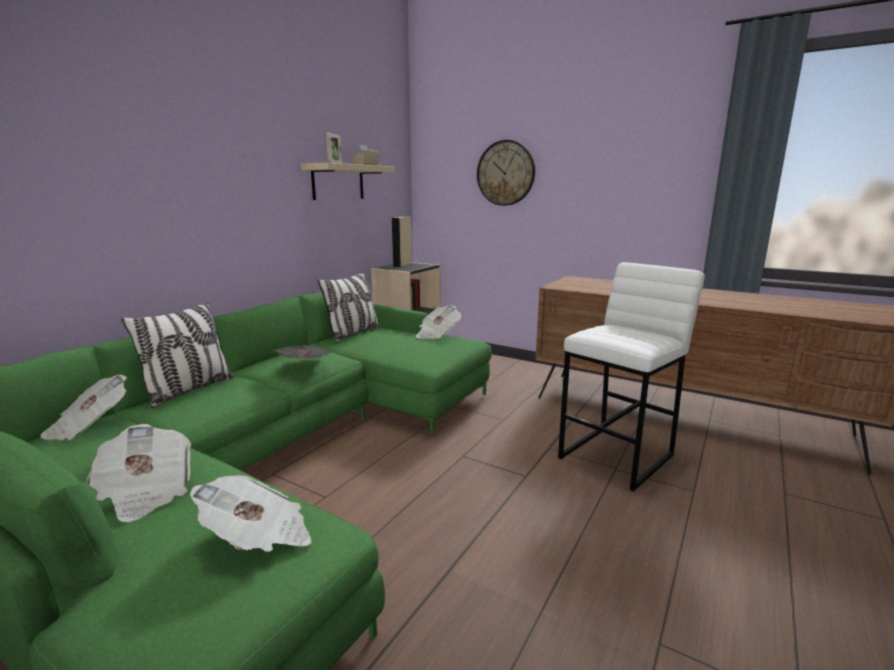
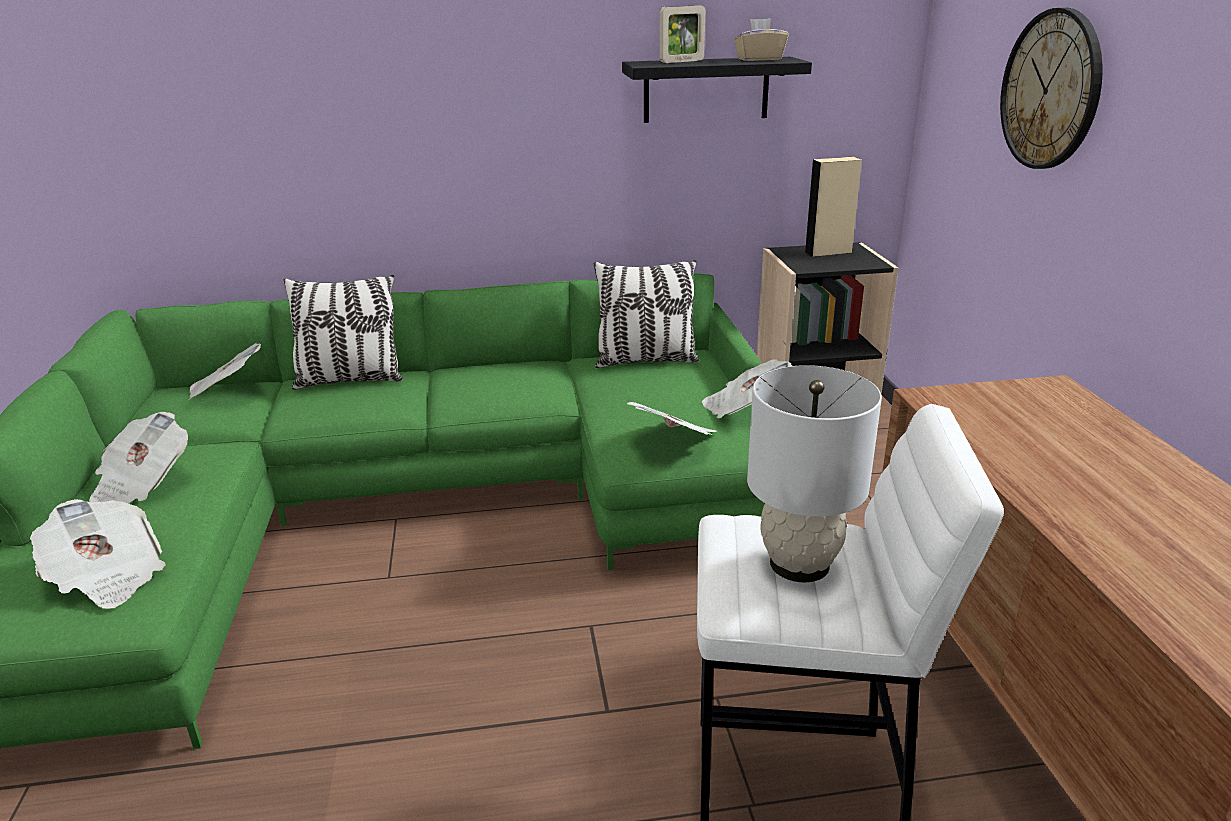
camera: 50 degrees right, 10 degrees up
newspaper [273,345,331,358] -> newspaper moved to [627,402,717,435]
beige shelf [301,163,394,200] -> black shelf [622,57,812,123]
none -> white table lamp [747,365,882,582]

